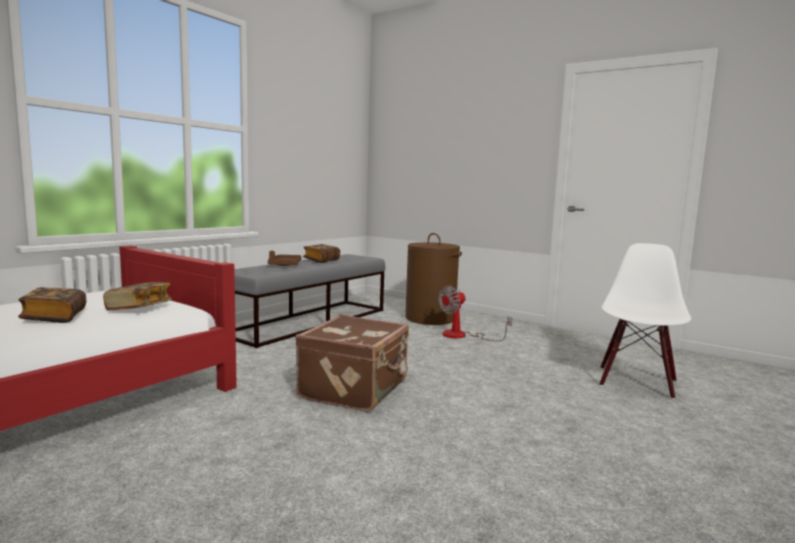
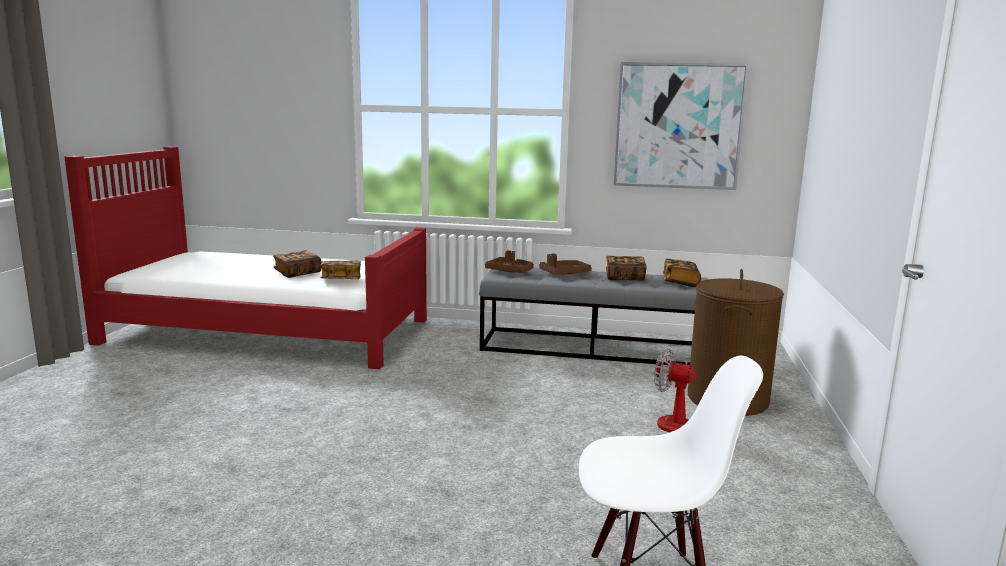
camera: 65 degrees right, 5 degrees up
brown suitcase [295,314,409,412] -> none
none -> brown tray [485,250,534,273]
none -> picture [614,62,749,190]
none -> book [663,259,701,287]

